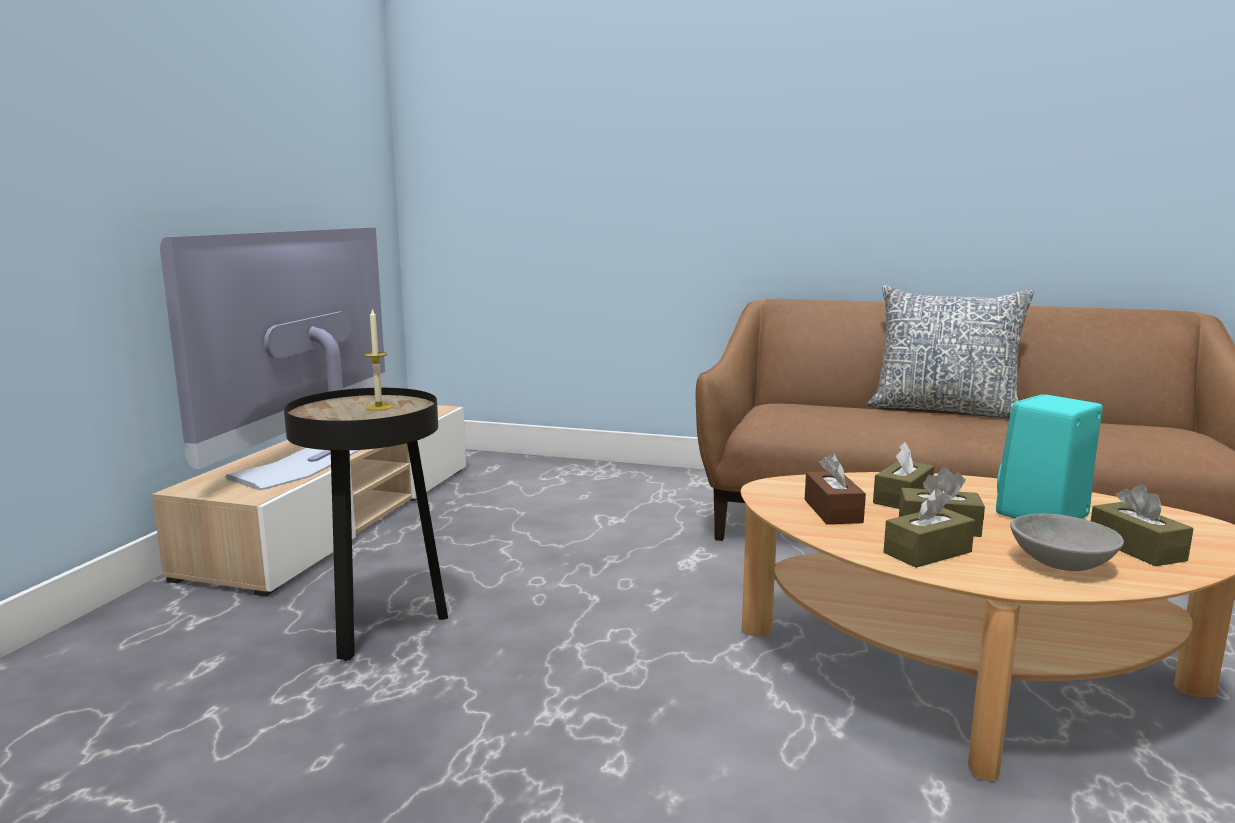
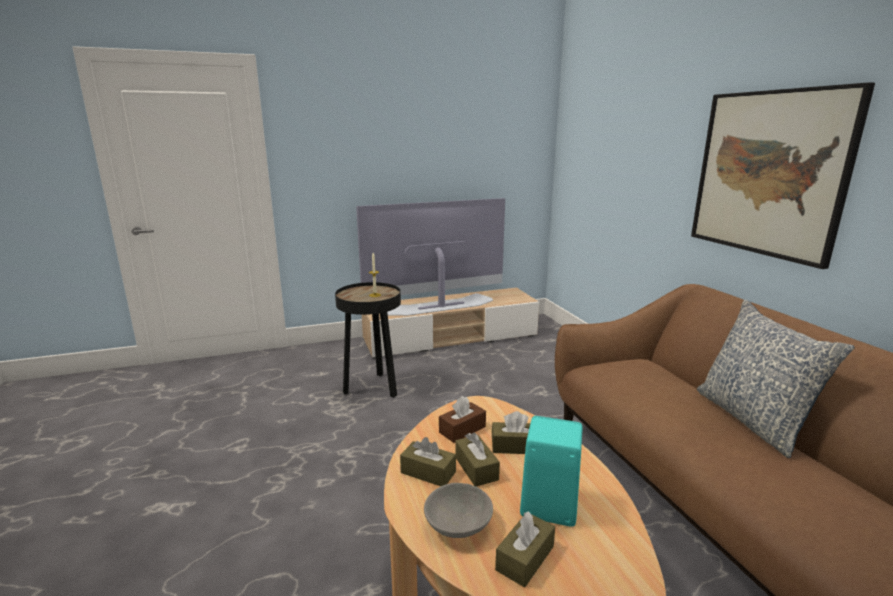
camera: 55 degrees right, 5 degrees up
none -> picture [691,82,875,269]

